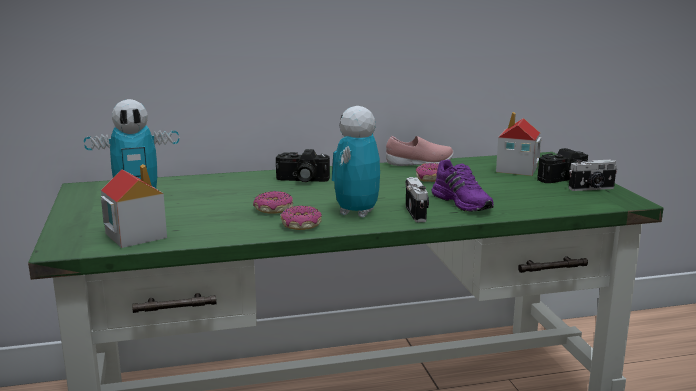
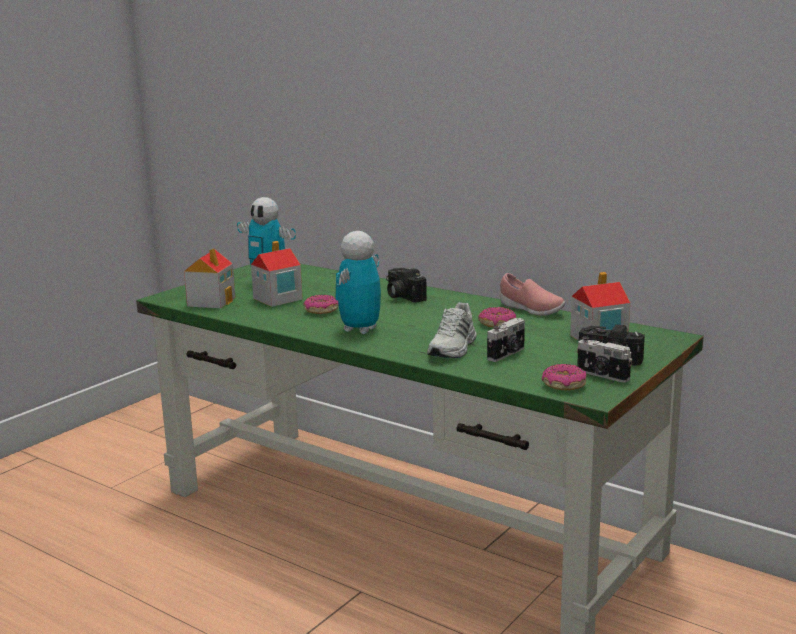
camera: 50 degrees right, 0 degrees up
donut [280,205,322,230] -> donut moved to [542,364,586,390]
toy robot [332,106,380,218] -> toy robot turned 45 degrees counterclockwise [336,231,381,334]
camera [406,177,429,222] -> camera moved to [487,318,525,362]
purple shoe [431,160,494,212] -> white shoe [427,302,477,358]
none -> toy house [251,241,303,307]

